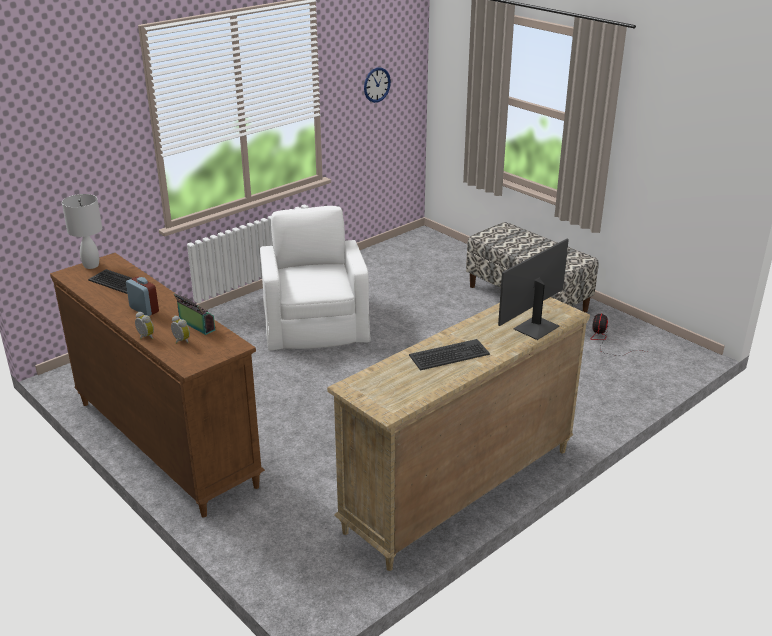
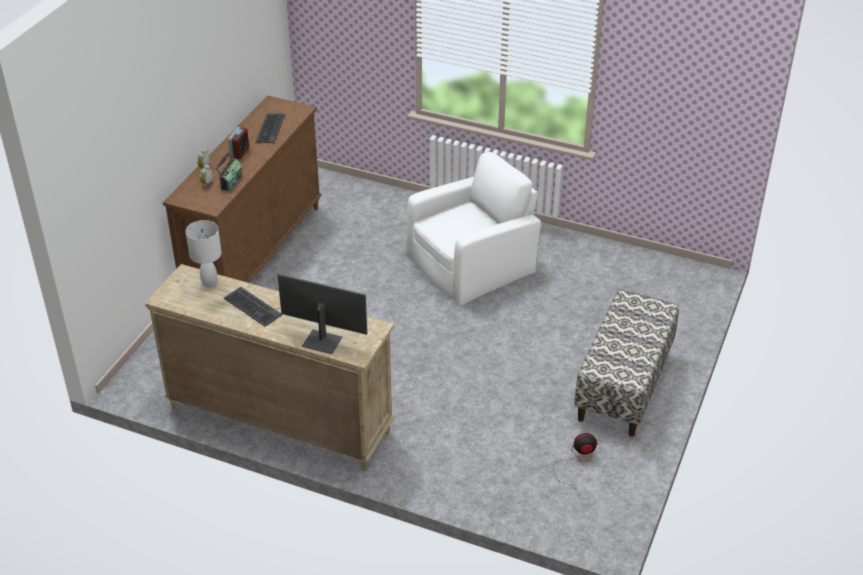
camera: 65 degrees right, 10 degrees up
white table lamp [62,194,102,269] -> white table lamp moved to [186,220,222,287]
wall clock [364,67,391,103] -> none

